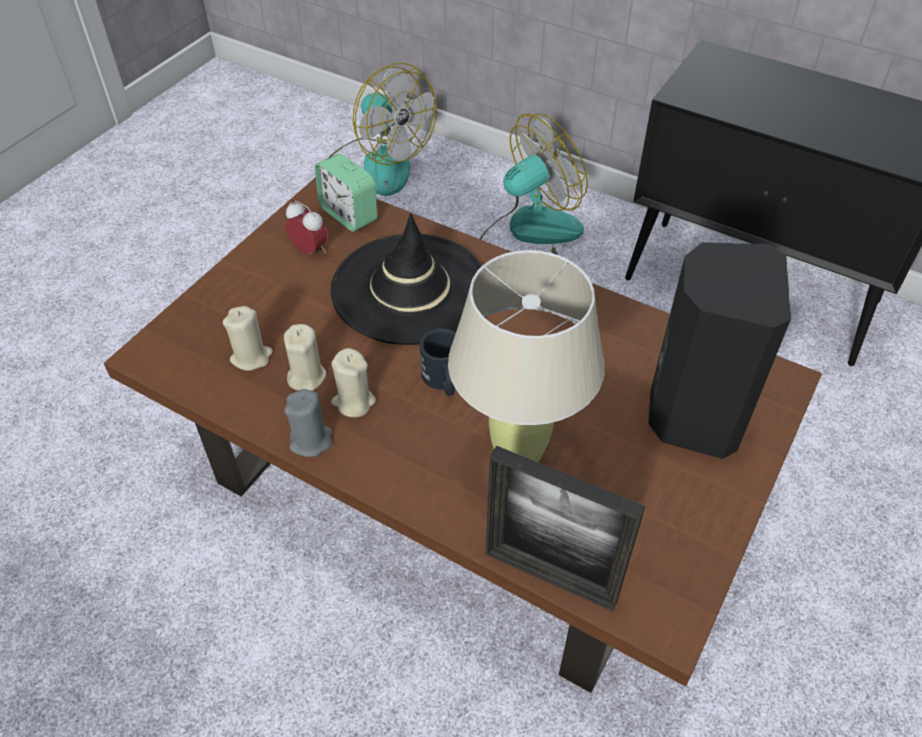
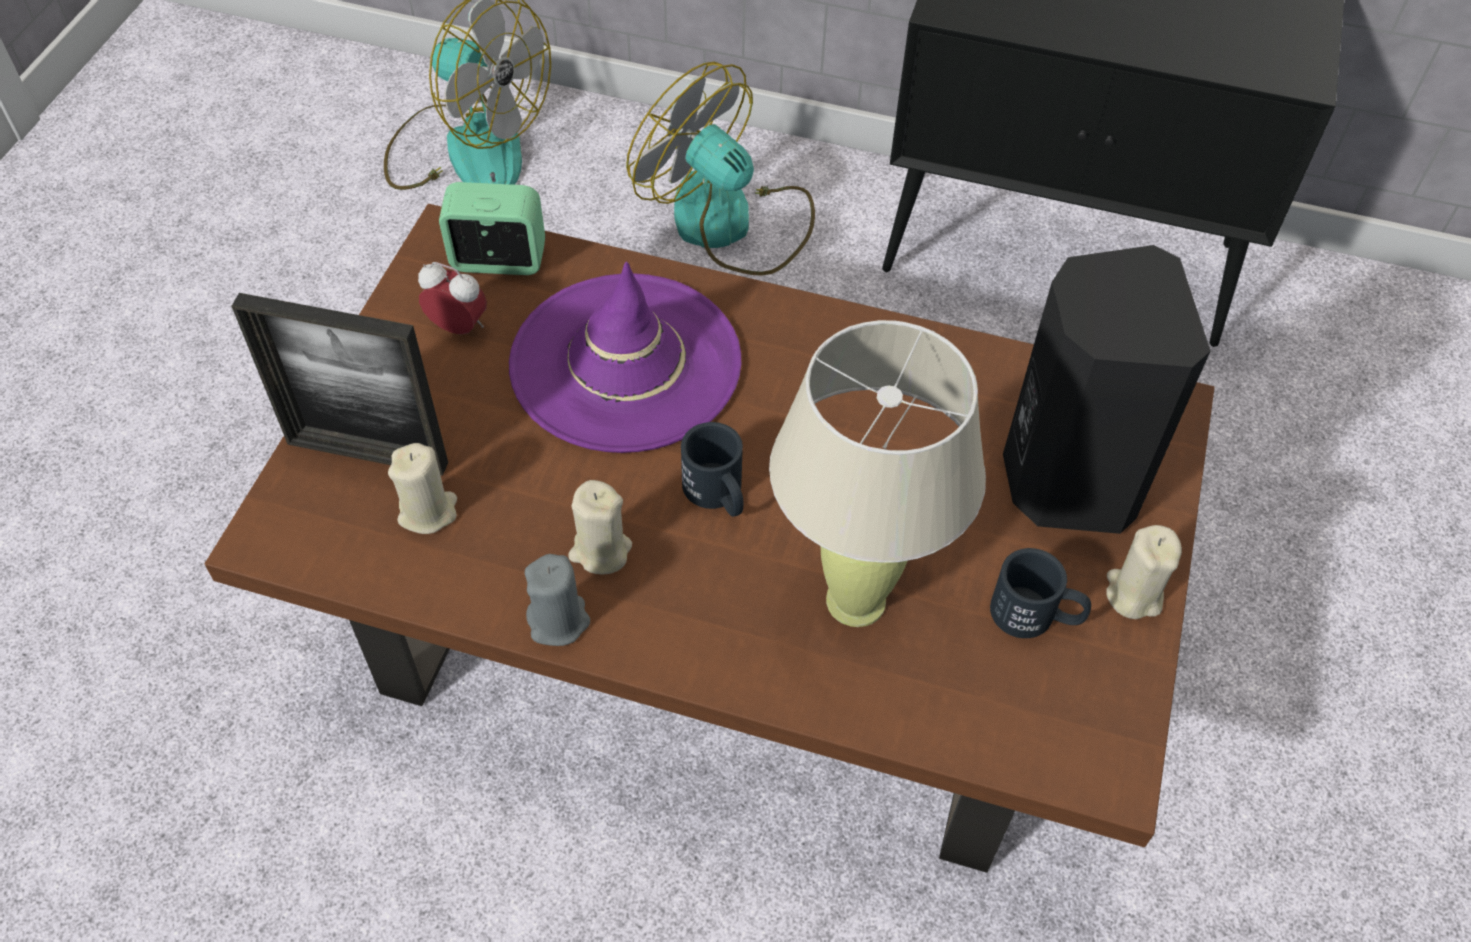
camera: 15 degrees left, 5 degrees up
beige candle [284,324,326,391] -> beige candle moved to [1106,525,1182,619]
alarm clock [315,154,377,232] -> alarm clock turned 150 degrees clockwise [439,182,545,275]
black hat [331,213,482,345] -> purple hat [509,262,741,453]
fan [480,114,588,255] -> fan turned 90 degrees counterclockwise [626,62,815,276]
picture frame [485,446,646,611] -> picture frame moved to [231,293,448,476]
none -> black mug [990,548,1091,638]

